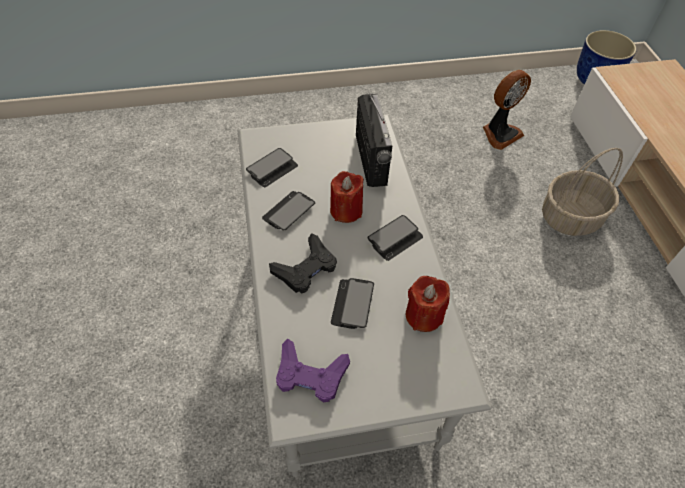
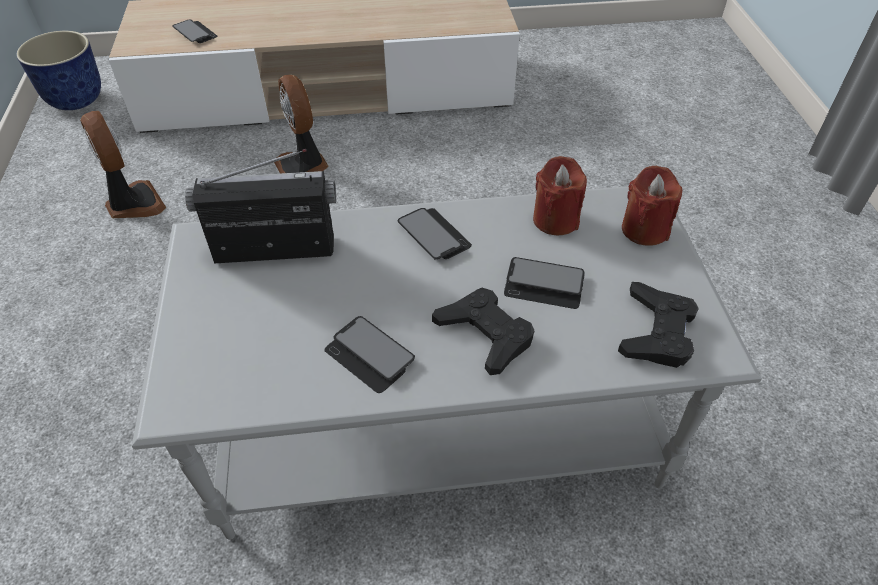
camera: 85 degrees left, 5 degrees down
phone [246,148,298,187] -> phone moved to [172,19,217,43]
purple game controller [276,339,350,403] -> black game controller [618,282,699,368]
red candle [330,171,364,223] -> red candle moved to [622,166,682,246]
basket [542,148,623,236] -> fan [274,75,328,173]

